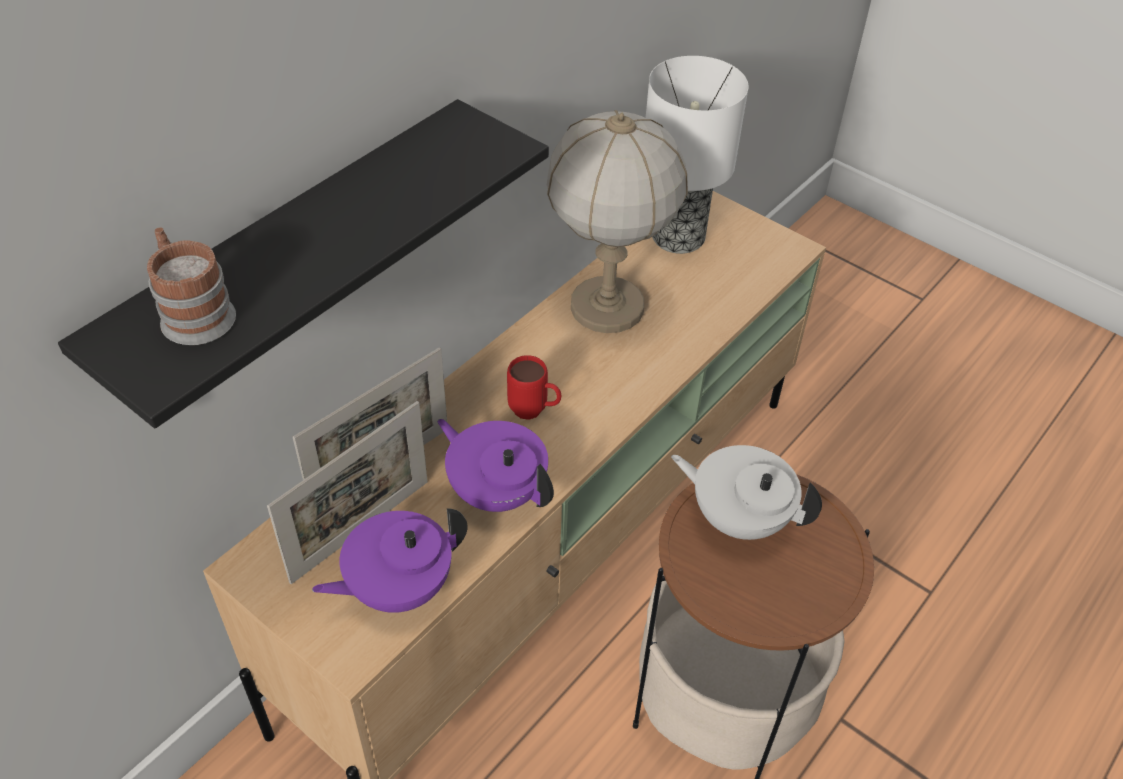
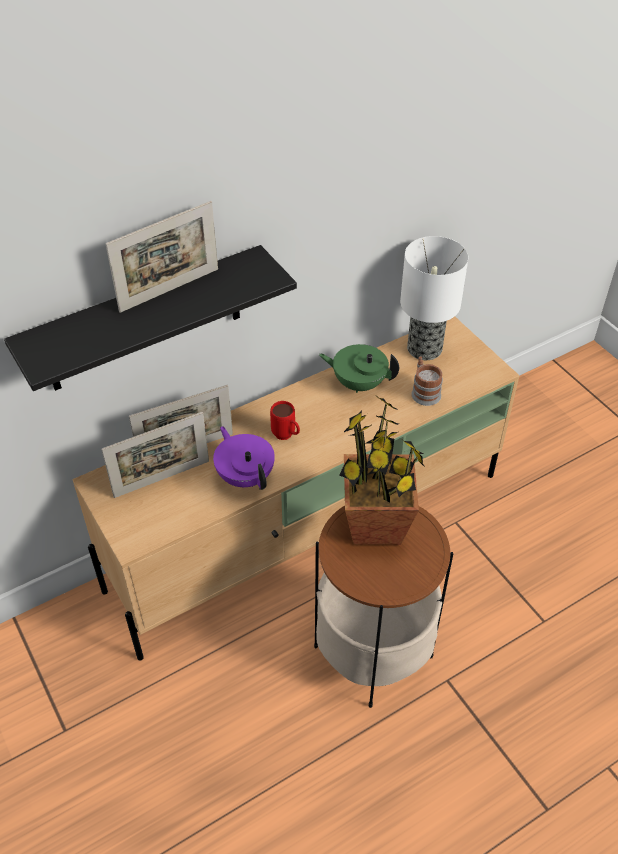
camera: 20 degrees right, 0 degrees up
mug [147,227,236,345] -> mug moved to [411,356,443,406]
purple teapot [312,508,468,613] -> none
table lamp [547,110,688,333] -> green teapot [319,344,399,393]
white teapot [671,445,822,540] -> potted plant [339,397,425,545]
none -> picture frame [106,201,218,313]

